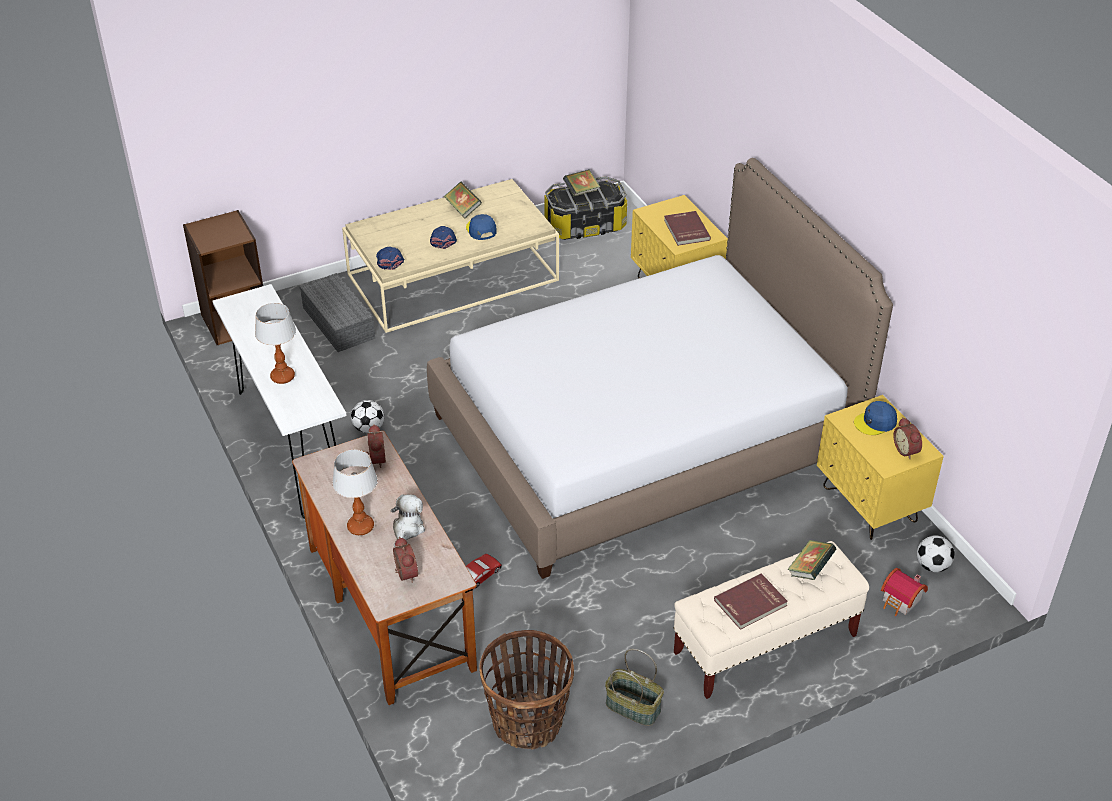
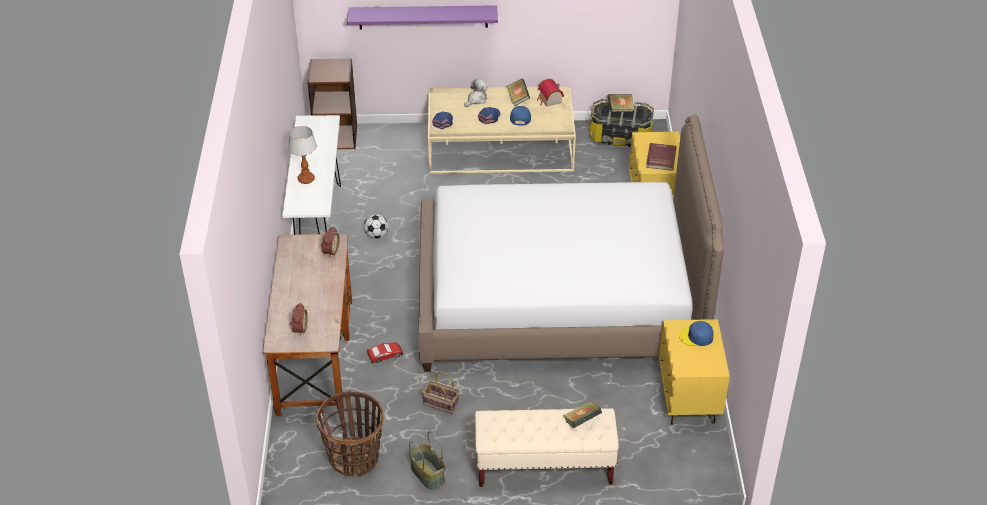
camera: 25 degrees right, 0 degrees up
grey storage box [299,273,375,352] -> none
table lamp [332,449,378,535] -> none
plush toy [391,494,425,548] -> plush toy moved to [464,79,488,107]
red book [714,574,788,630] -> none
toy house [881,568,928,616] -> toy house moved to [537,79,564,107]
alarm clock [893,417,922,459] -> none
football [917,535,955,572] -> none
none -> purple shelf [347,5,498,30]
none -> basket [422,372,459,414]

